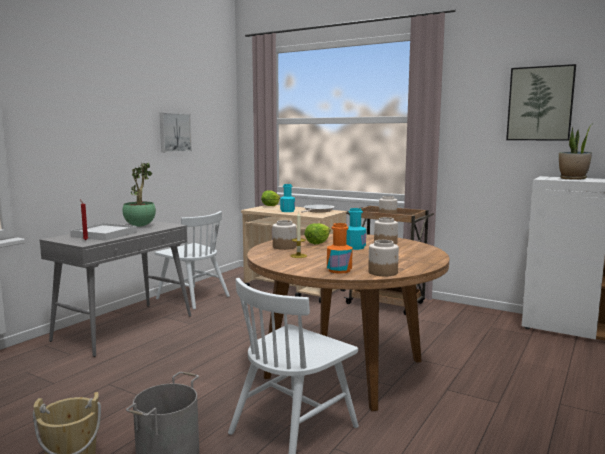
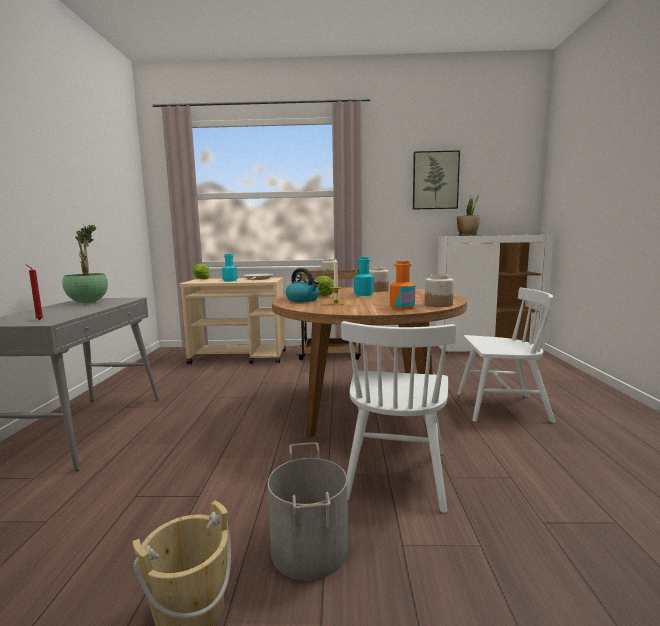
camera: 30 degrees left, 0 degrees up
white tray [70,223,137,240] -> none
white chair [155,211,230,309] -> white chair moved to [457,288,556,423]
picture [159,113,192,152] -> none
jar [273,220,297,250] -> kettle [286,268,319,302]

